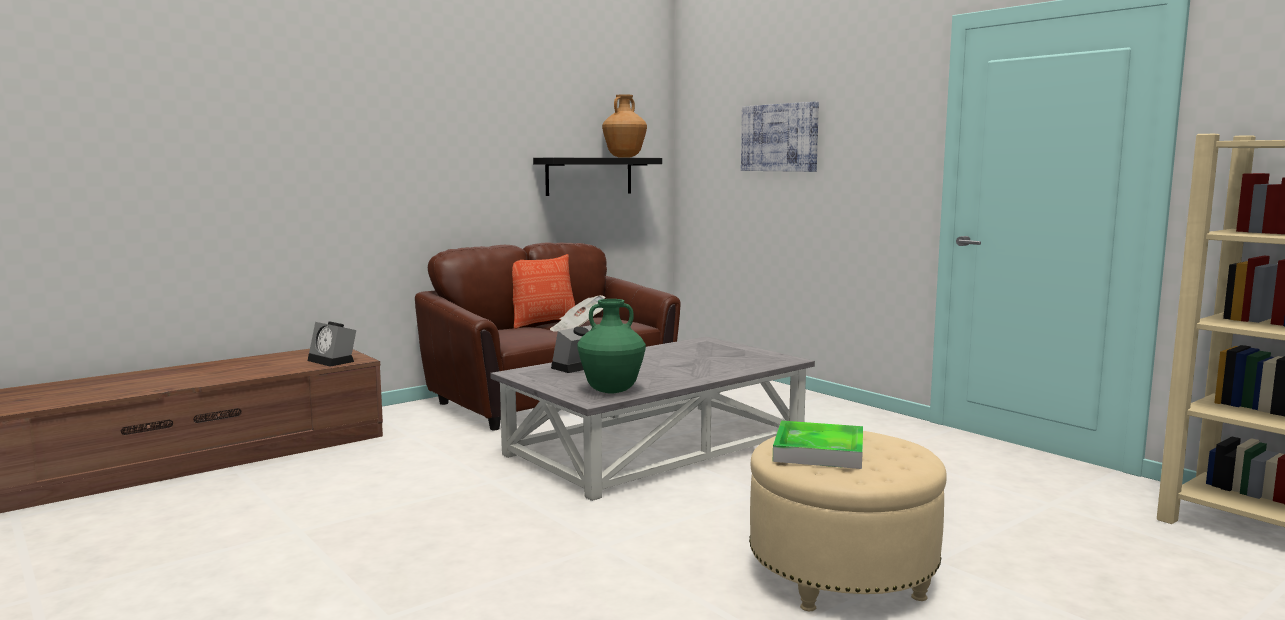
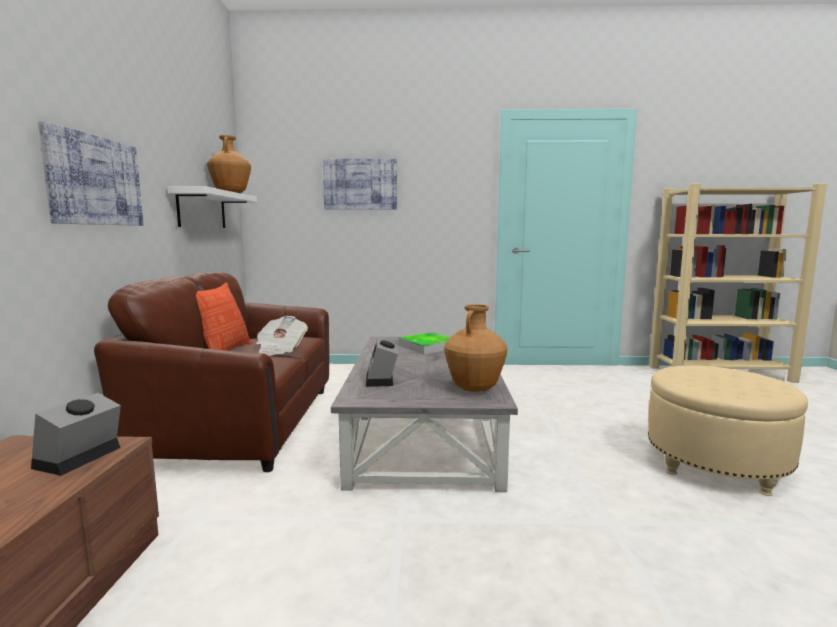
camera: 50 degrees left, 0 degrees up
alarm clock [308,321,356,367] -> alarm clock turned 120 degrees clockwise [31,393,121,476]
black shelf [533,158,662,196] -> white shelf [167,186,257,228]
green vase [577,299,646,394] -> brown vase [444,304,507,392]
tray [773,421,863,469] -> tray moved to [399,332,450,354]
none -> picture [38,121,144,226]

